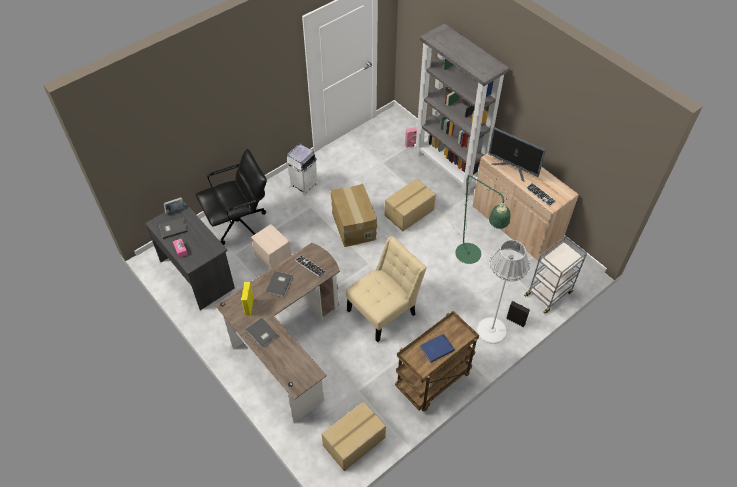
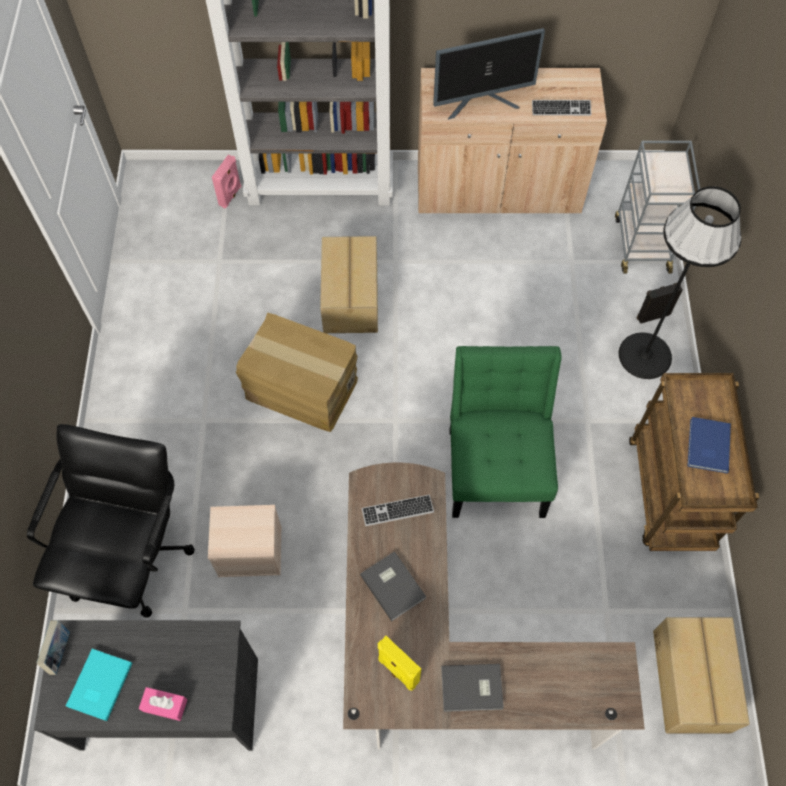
camera: 50 degrees left, 10 degrees up
grey book [159,217,188,239] -> turquoise book [66,649,133,721]
white trash can [286,144,318,195] -> none
beige chair [346,236,427,342] -> green chair [449,346,562,518]
green floor lamp [439,175,510,264] -> none
white floor lamp [477,240,530,344] -> black floor lamp [619,186,742,379]

